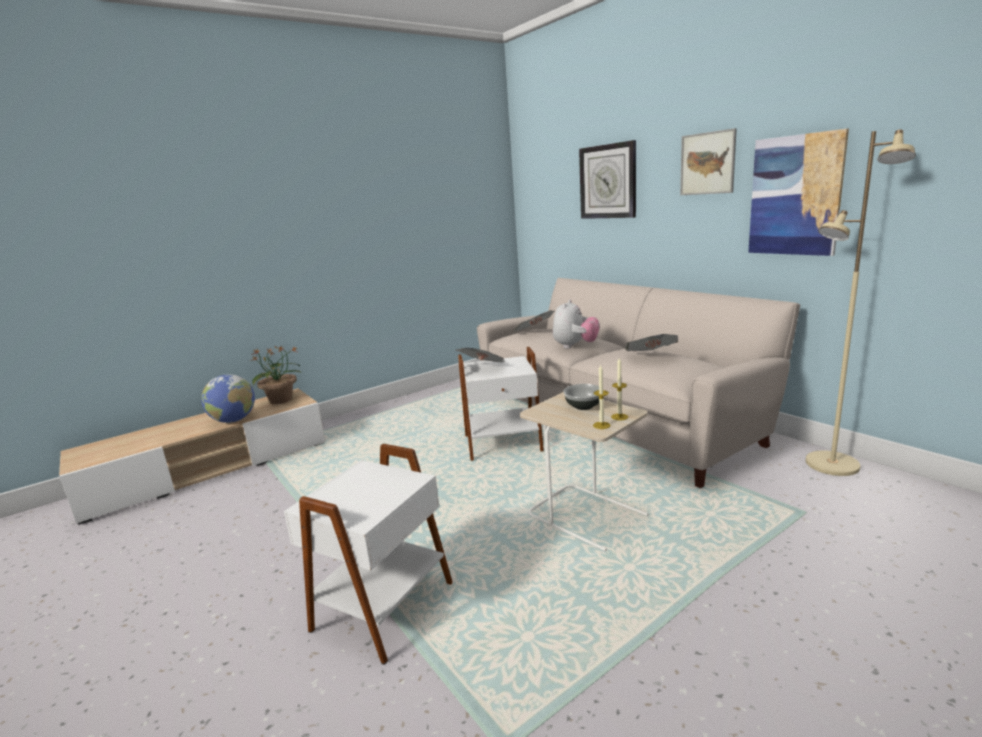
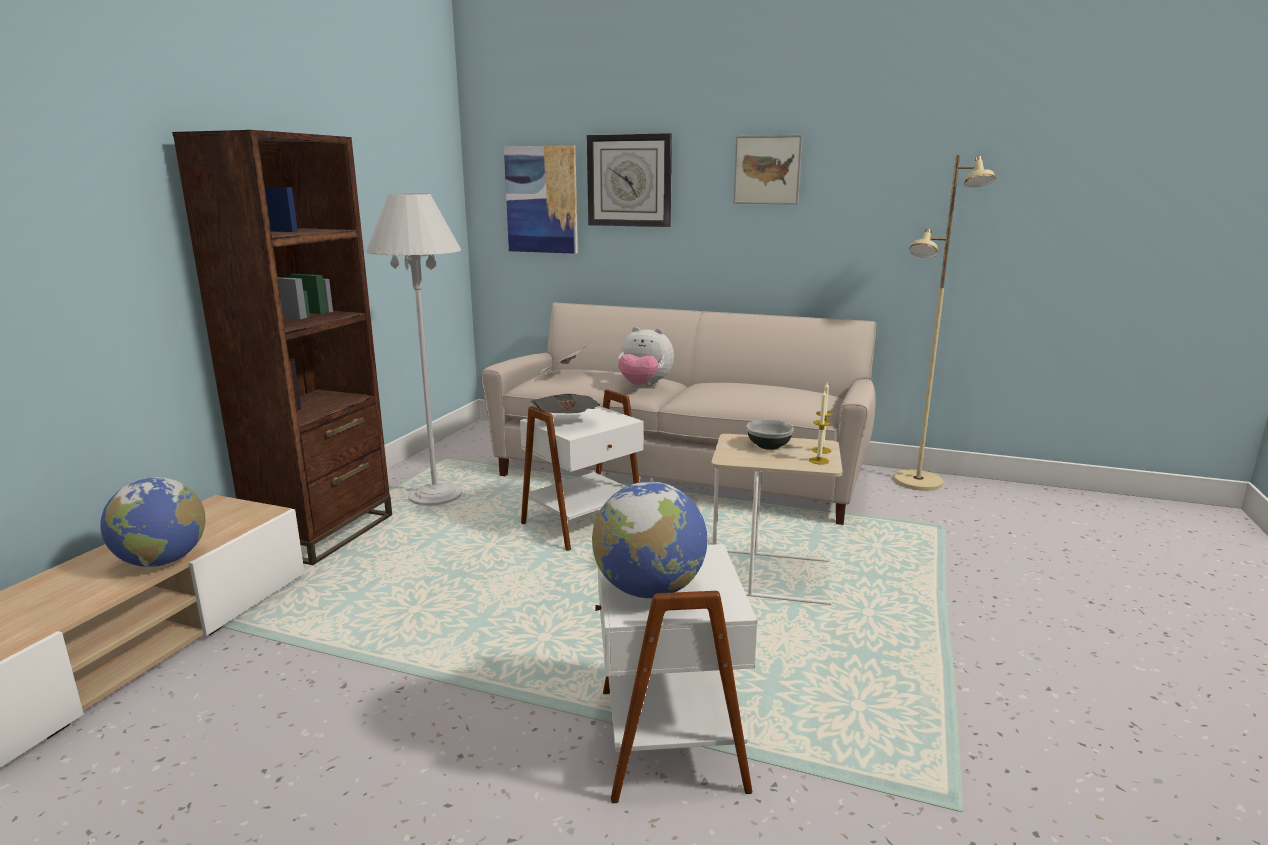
camera: 35 degrees left, 0 degrees up
potted plant [249,345,301,404] -> none
plush toy [553,299,599,349] -> plush toy turned 120 degrees clockwise [618,327,674,386]
newspaper [625,334,678,351] -> none
picture [748,129,849,256] -> picture moved to [504,145,578,254]
none -> brown bookcase [172,130,392,565]
none -> white floor lamp [366,194,462,506]
none -> globe [592,481,708,598]

